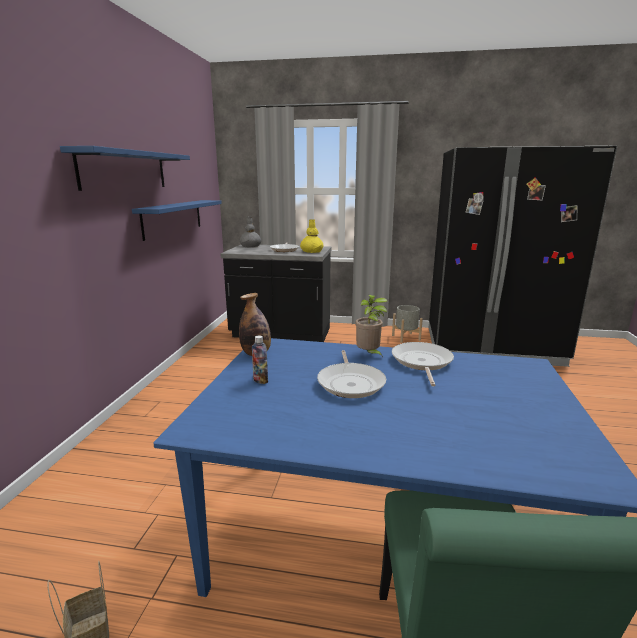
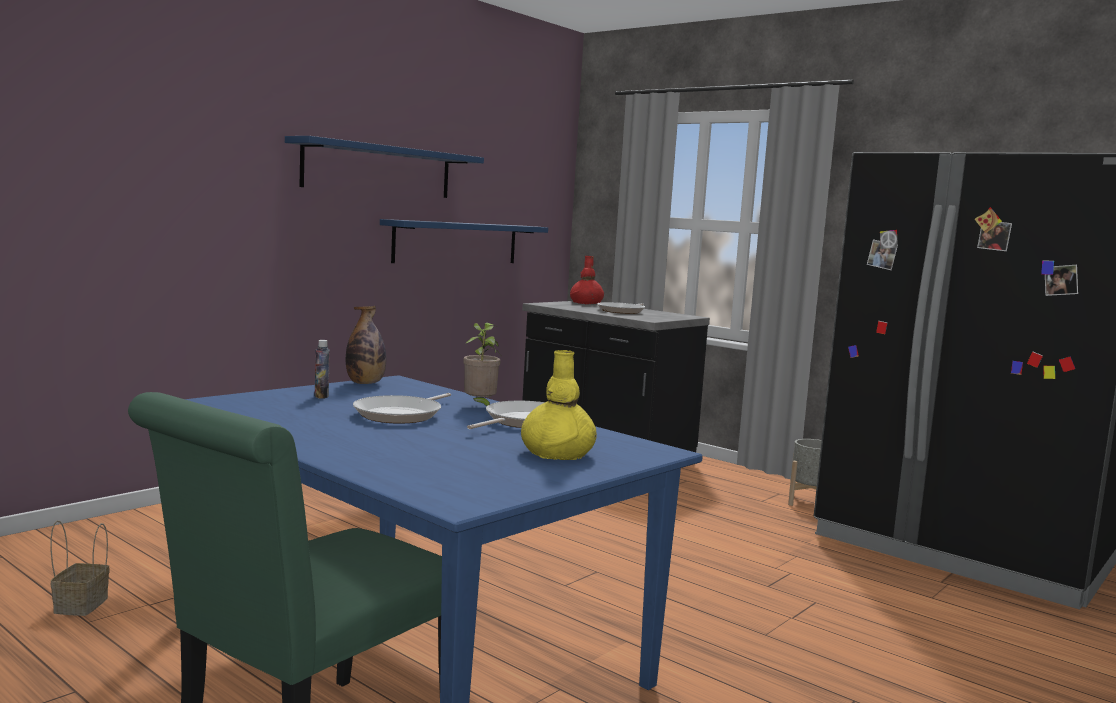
camera: 30 degrees right, 10 degrees down
grey vase [240,216,261,248] -> red vase [570,256,604,304]
yellow vase [300,219,323,253] -> yellow vase moved to [521,350,597,460]

